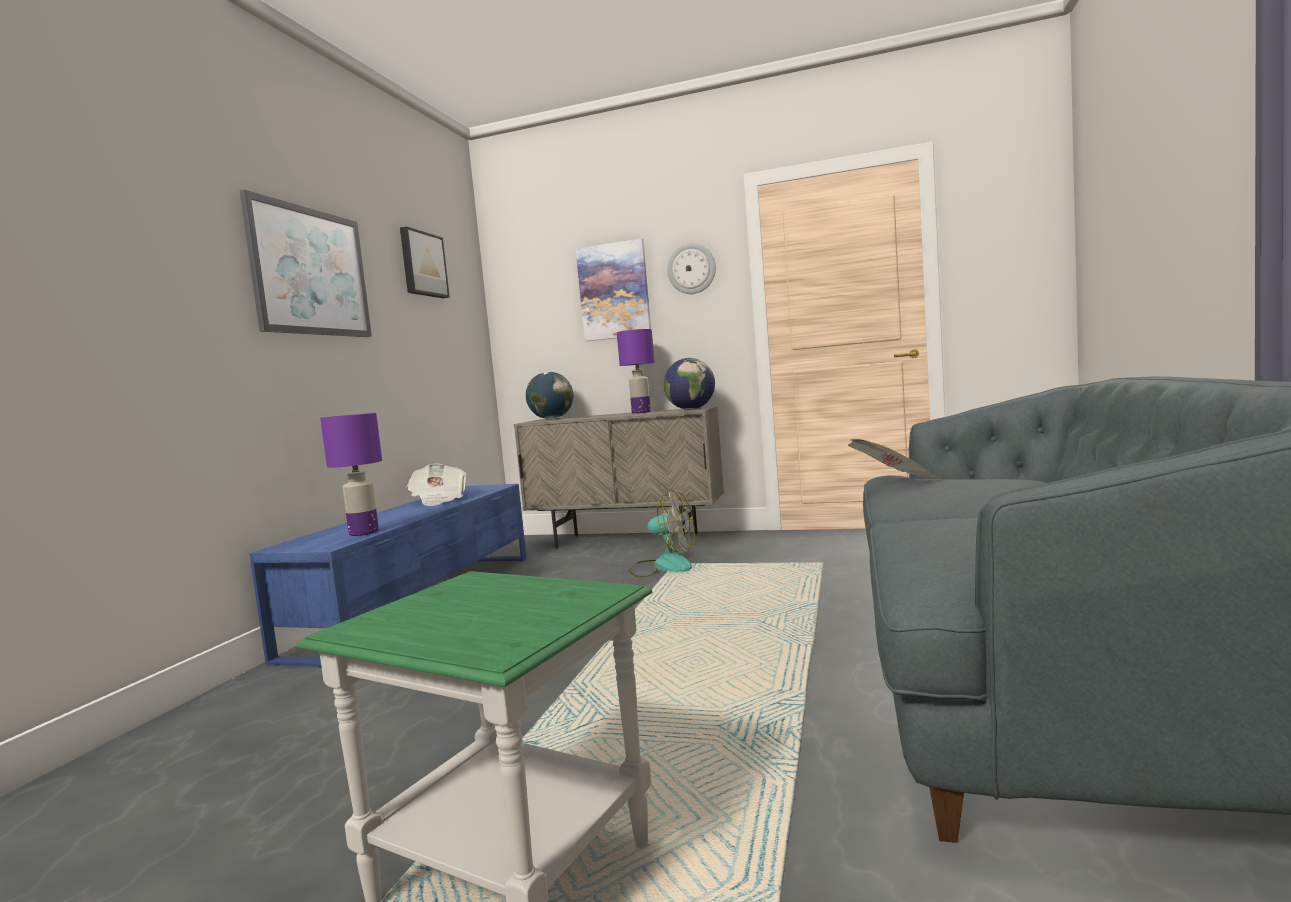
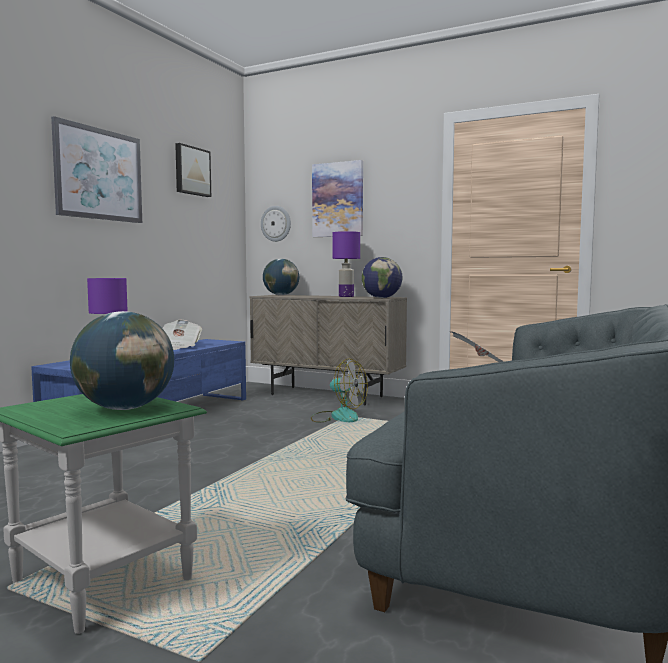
camera: 10 degrees right, 0 degrees up
wall clock [667,243,716,294] -> wall clock moved to [261,206,291,242]
none -> globe [70,311,174,410]

